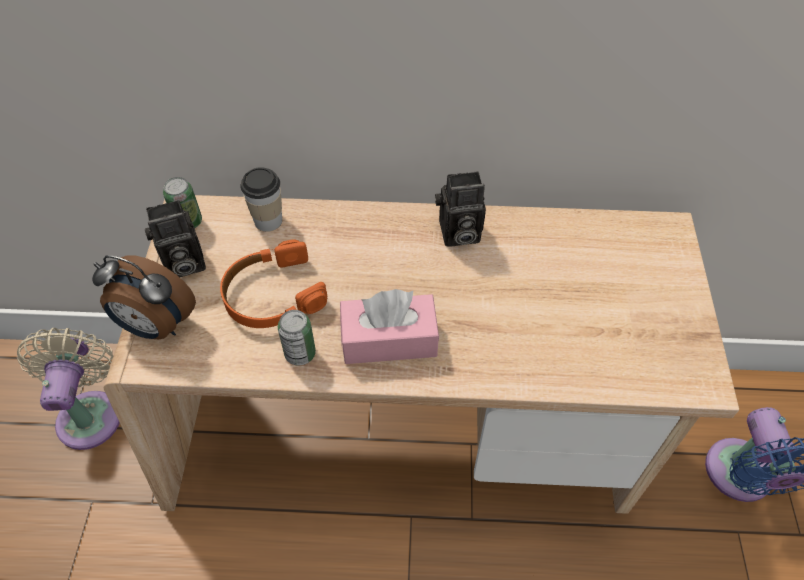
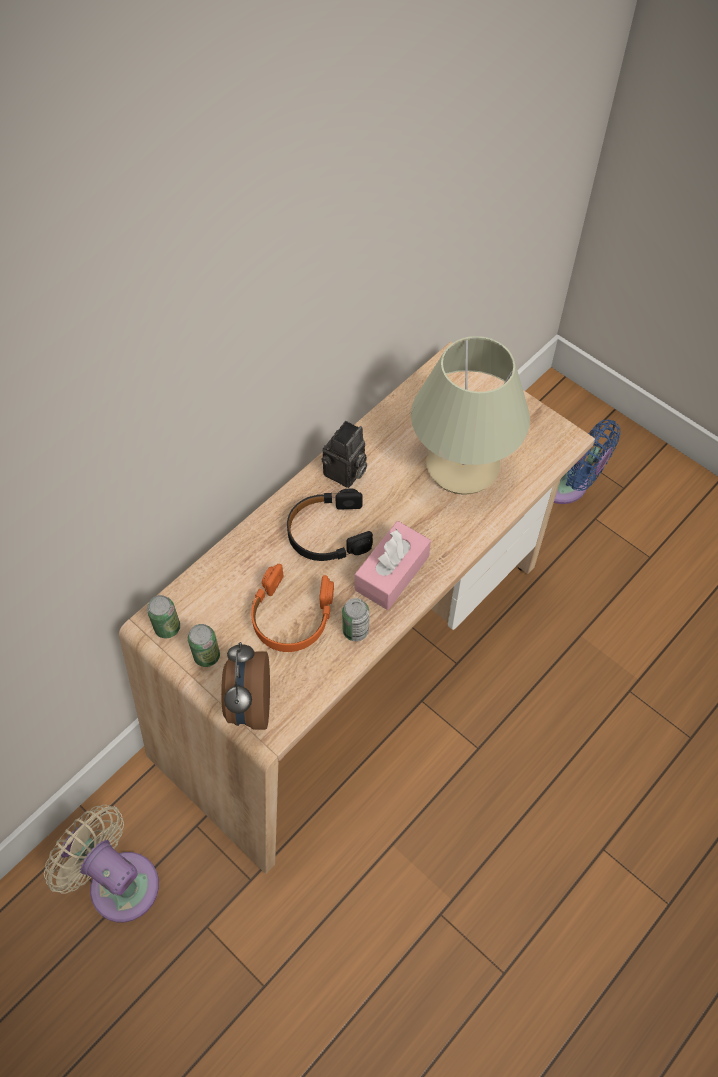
camera: 50 degrees left, 5 degrees up
alarm clock [92,255,196,339] -> alarm clock turned 120 degrees clockwise [221,642,270,730]
camera [145,200,206,277] -> can [188,624,220,667]
cup [240,167,282,232] -> none
none -> black headphones [287,489,373,561]
none -> beige table lamp [411,336,530,495]

